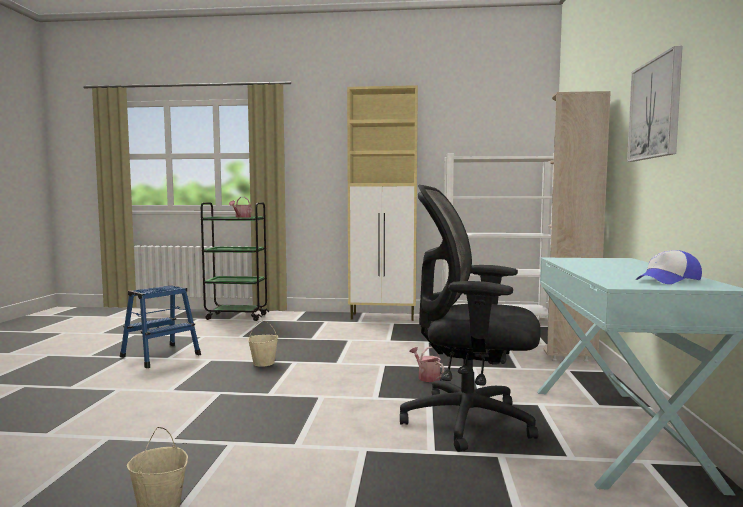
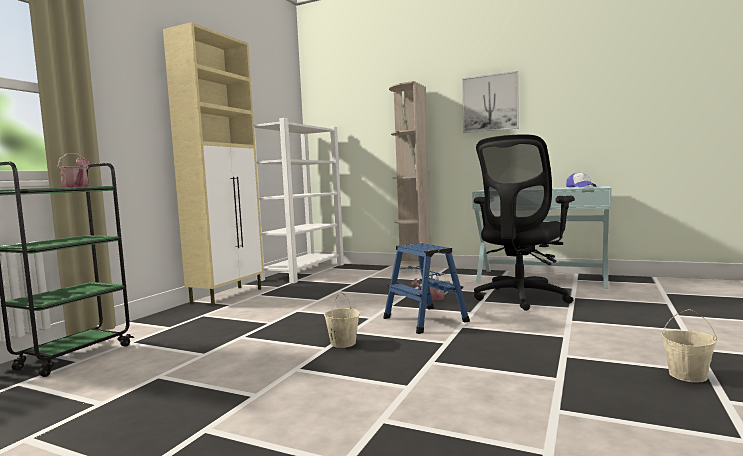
camera: 70 degrees left, 0 degrees up
blue step ladder [120,285,201,368] -> blue step ladder moved to [383,243,470,334]

